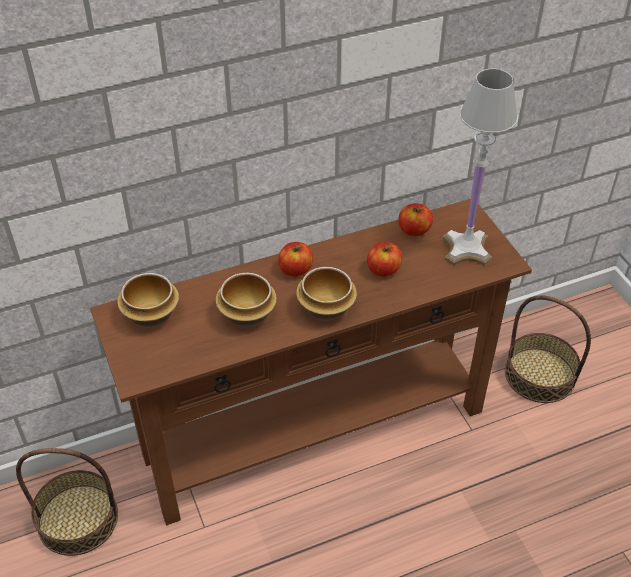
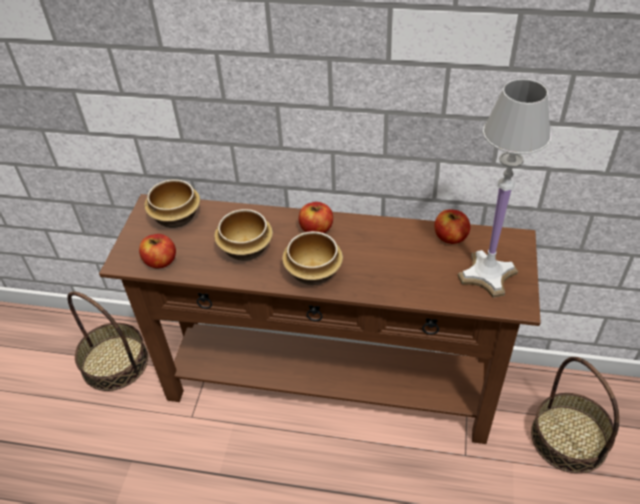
camera: 35 degrees right, 0 degrees up
apple [367,242,402,277] -> apple moved to [139,234,176,269]

